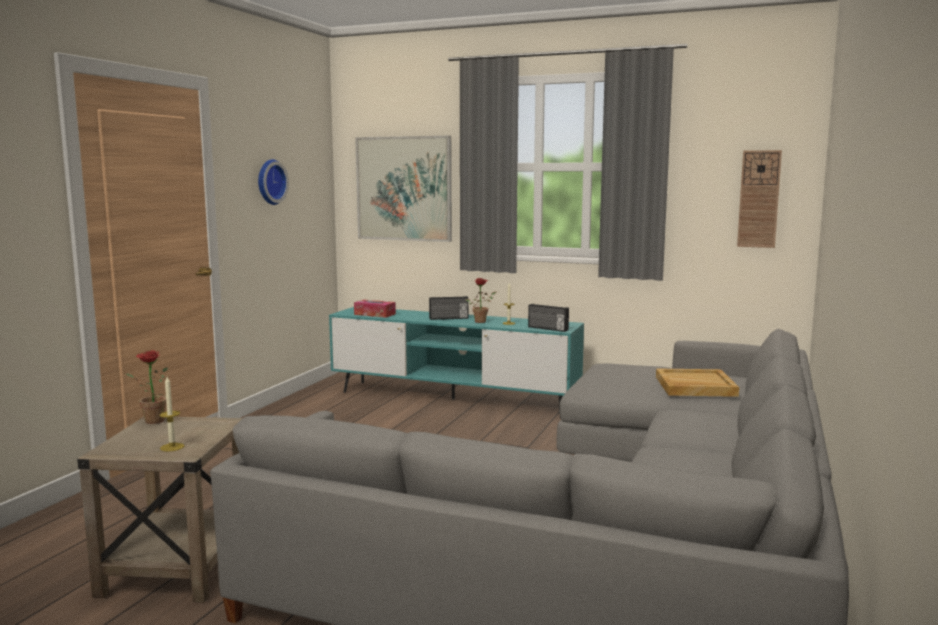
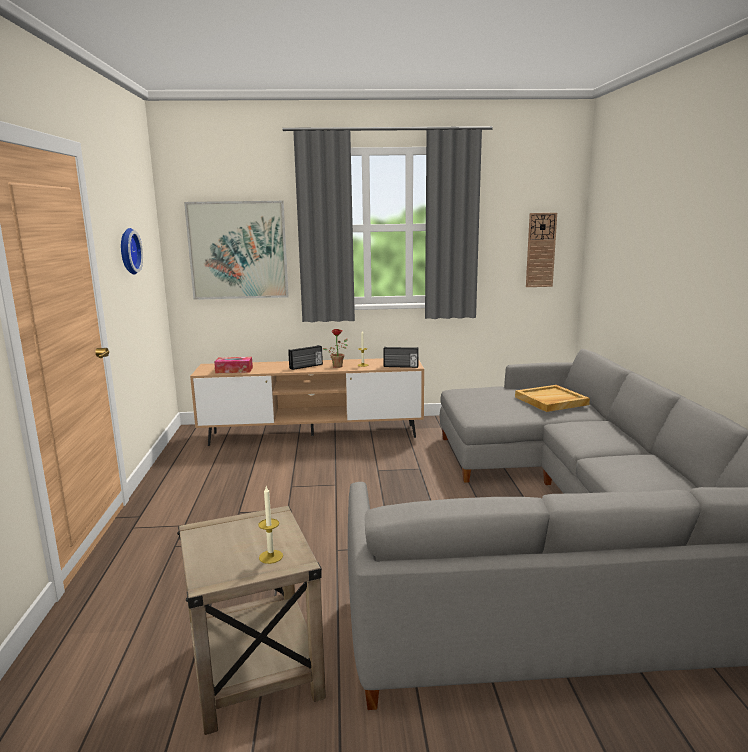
camera: 25 degrees left, 5 degrees up
potted plant [125,350,168,424] -> none
turquoise tv stand [329,307,584,418] -> brown tv stand [190,358,424,446]

